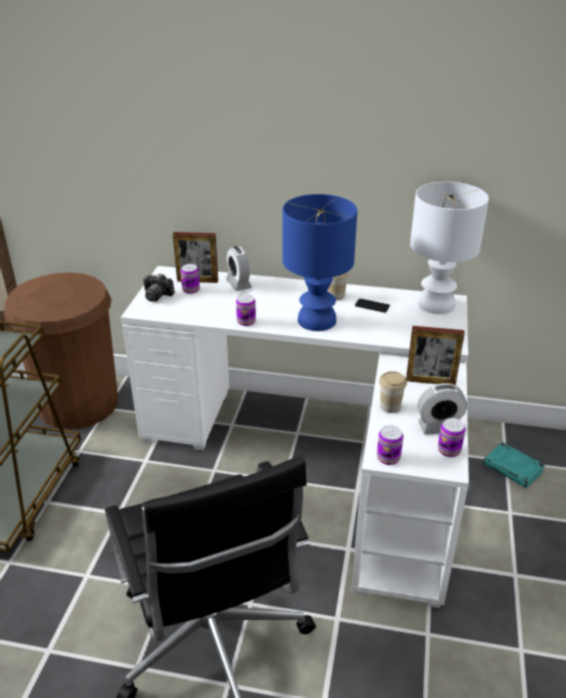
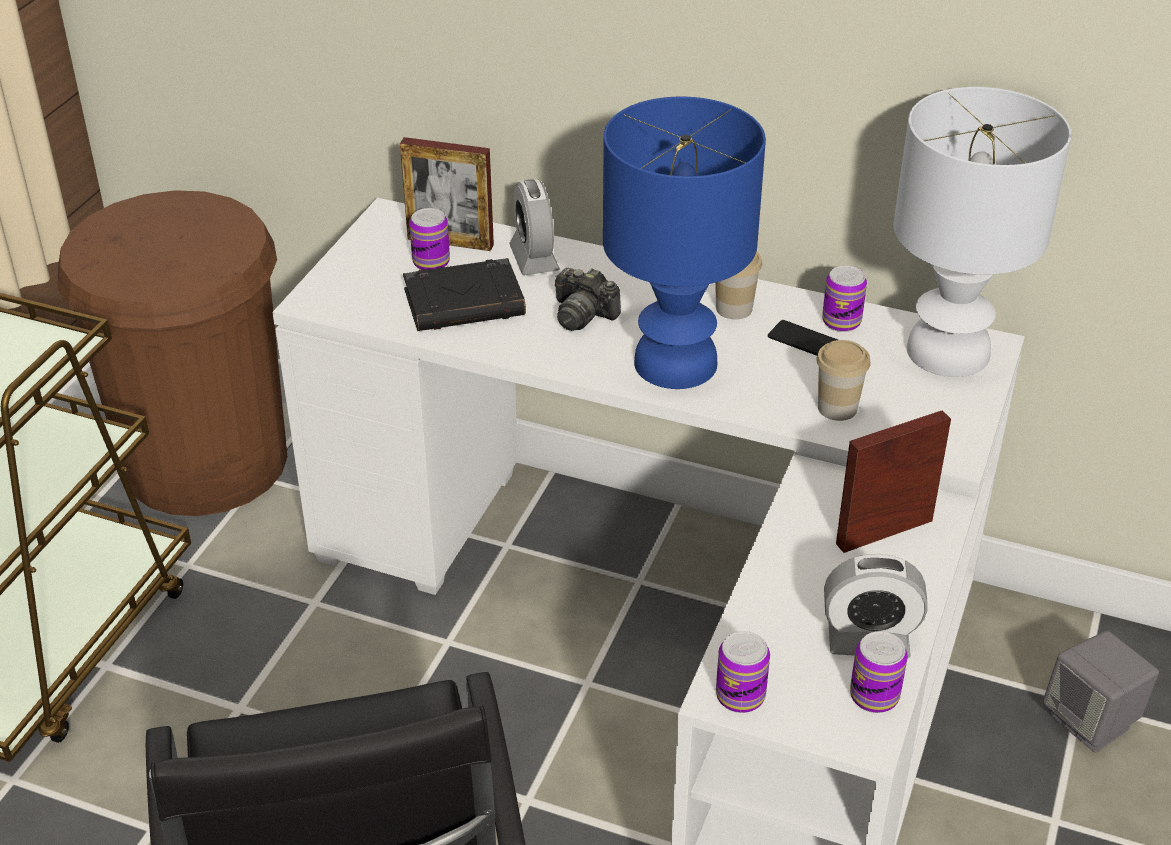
camera: 10 degrees right, 5 degrees up
camera [143,273,175,302] -> camera moved to [555,268,621,331]
can [236,294,256,326] -> can moved to [822,266,867,332]
cup [379,371,407,413] -> cup moved to [816,340,871,421]
picture frame [406,326,465,386] -> picture frame turned 135 degrees clockwise [836,410,951,553]
turquoise book [483,442,545,488] -> grey speaker [1043,631,1159,753]
none -> black book [403,258,526,331]

